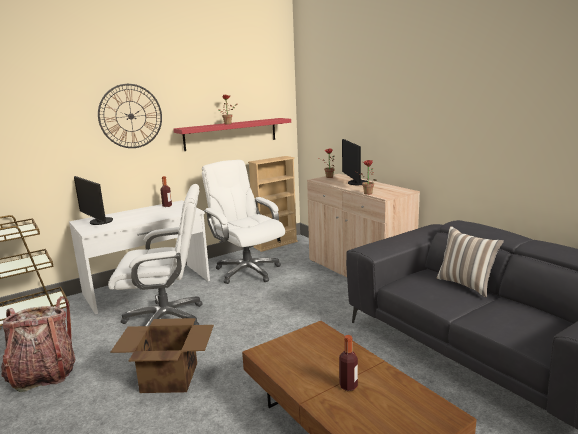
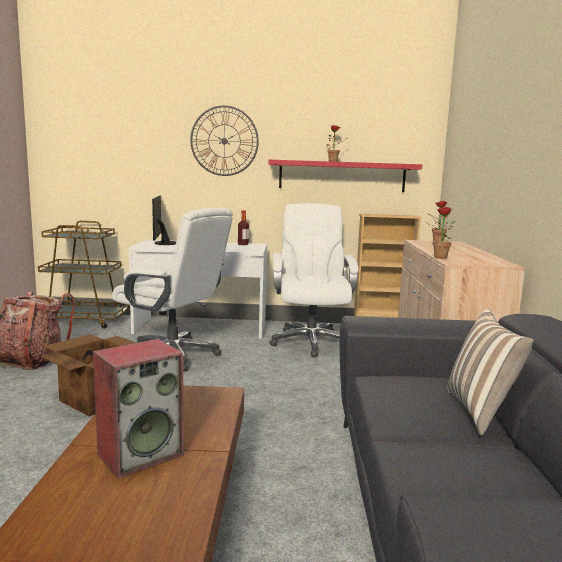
camera: 35 degrees right, 5 degrees down
bottle [339,335,358,391] -> speaker [93,339,184,479]
monitor [342,139,368,185] -> none

